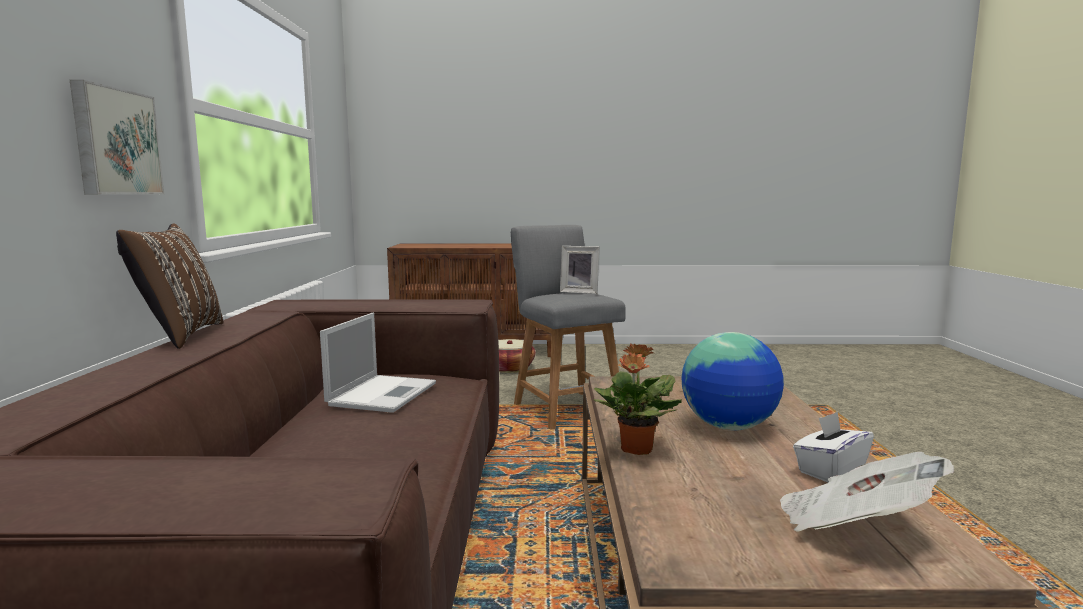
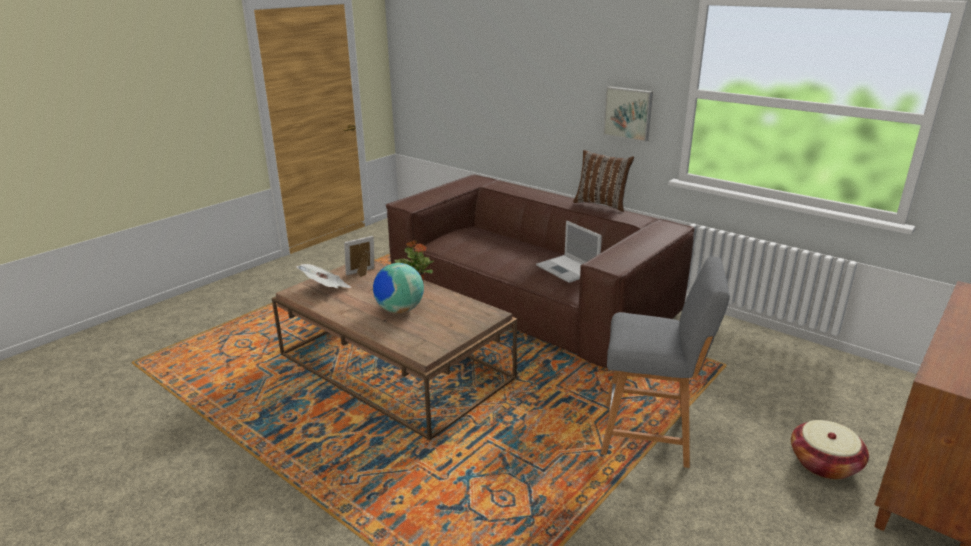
camera: 130 degrees right, 15 degrees up
picture frame [560,246,600,294] -> picture frame moved to [344,236,374,277]
white tissue box [793,412,874,482] -> none

